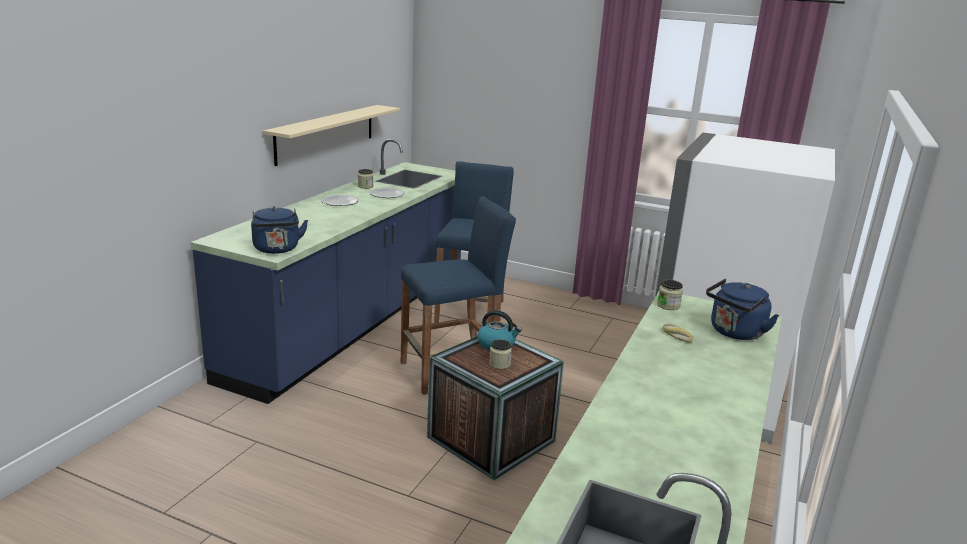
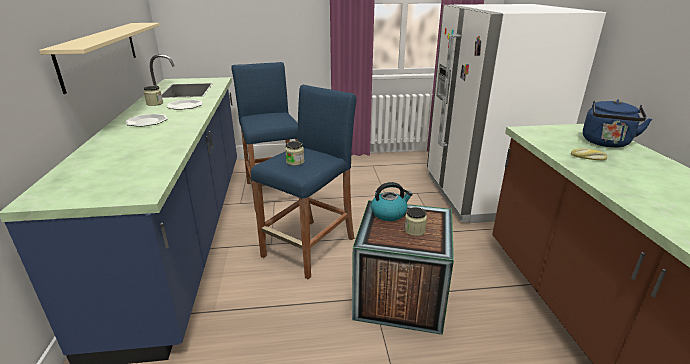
camera: 30 degrees left, 5 degrees up
blue kettle [251,206,308,254] -> none
jar [657,280,683,310] -> jar moved to [285,141,304,166]

